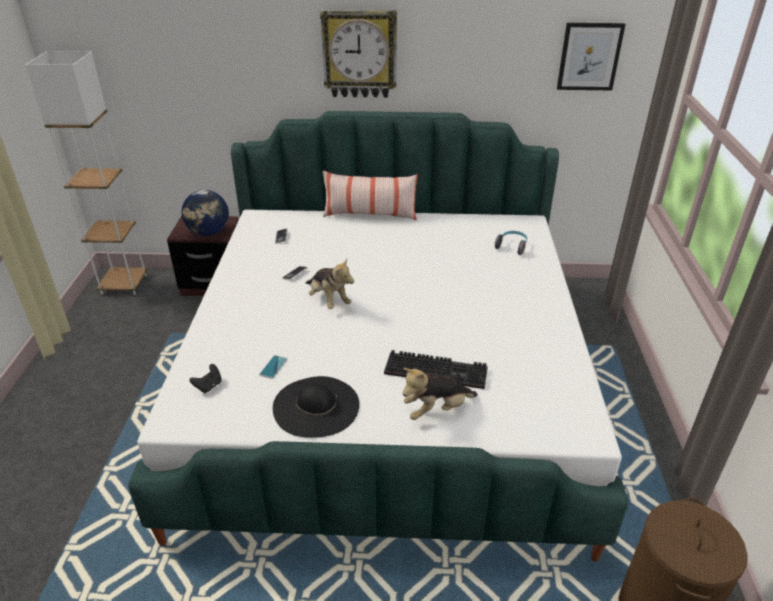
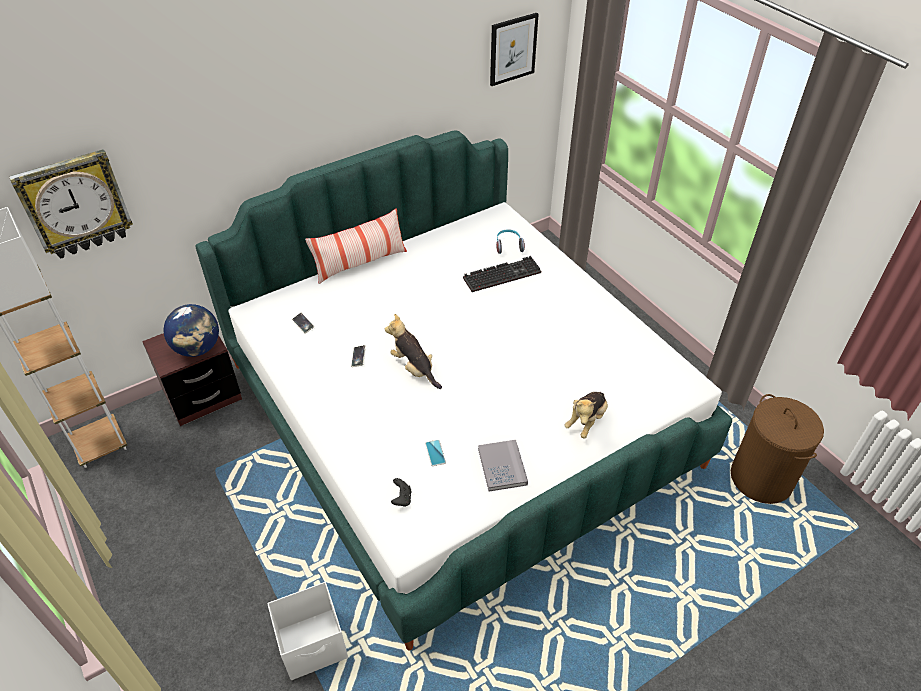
camera: 35 degrees left, 10 degrees up
black hat [273,376,359,438] -> grey book [478,440,528,491]
plush toy [306,259,354,309] -> plush toy turned 150 degrees counterclockwise [385,314,442,389]
wall clock [320,10,397,98] -> wall clock moved to [9,149,133,259]
keyboard [384,350,488,389] -> keyboard moved to [463,256,541,292]
none -> white storage box [267,582,348,680]

